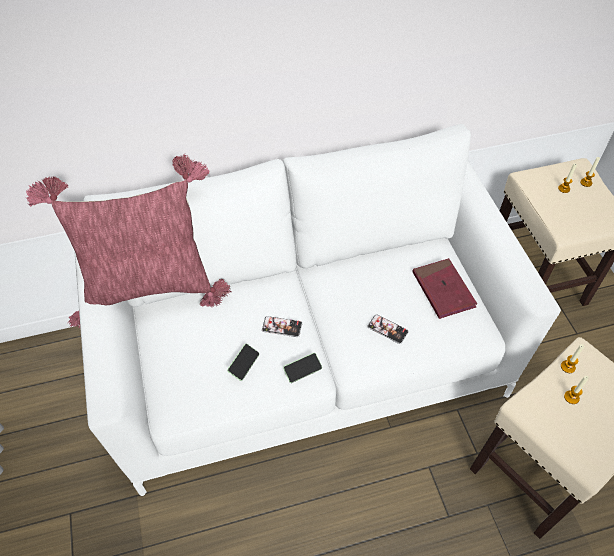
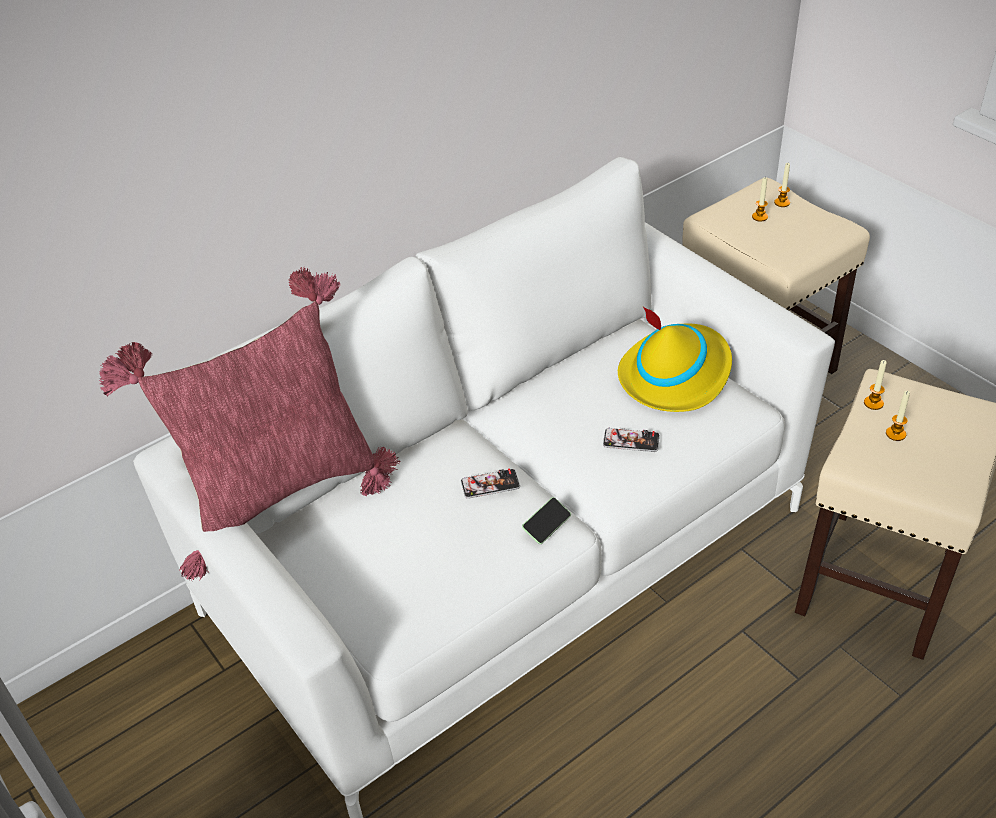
camera: 20 degrees left, 10 degrees down
phone [227,344,259,381] -> none
red book [413,258,477,319] -> yellow hat [618,307,732,412]

